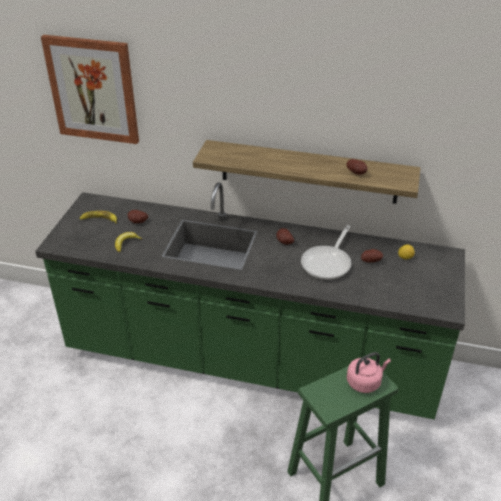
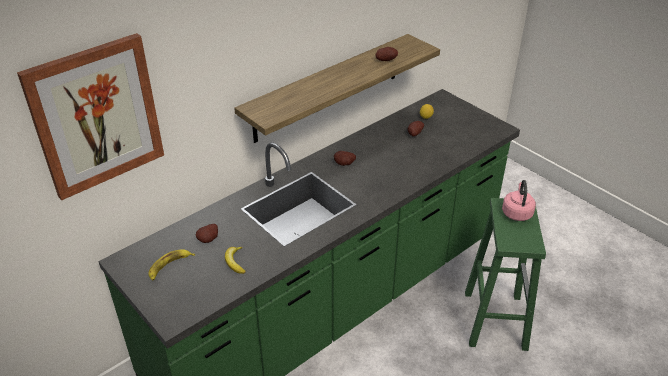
camera: 55 degrees left, 0 degrees up
frying pan [301,225,351,280] -> none

